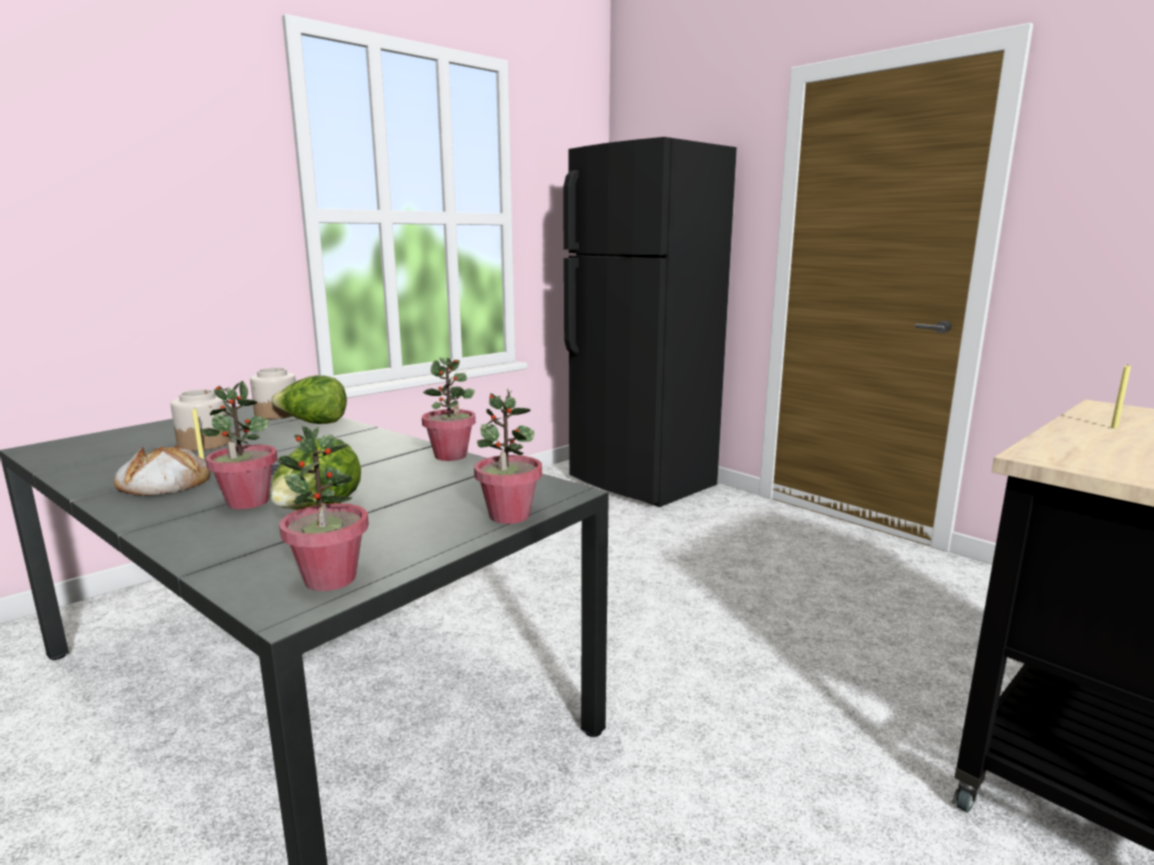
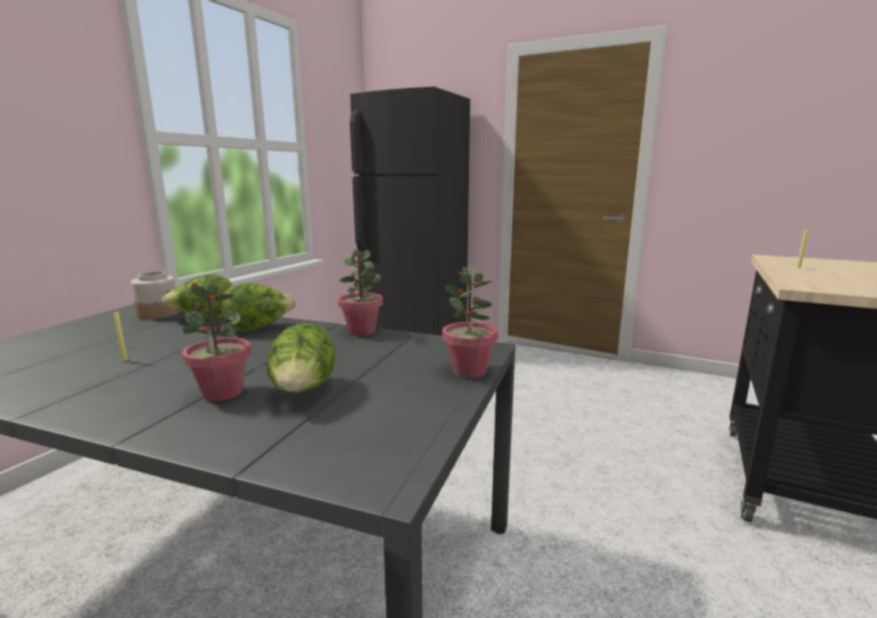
camera: 20 degrees left, 0 degrees up
bread [114,445,210,496] -> none
jar [171,390,231,451] -> none
potted plant [277,426,369,591] -> none
none -> lettuce [222,283,296,331]

